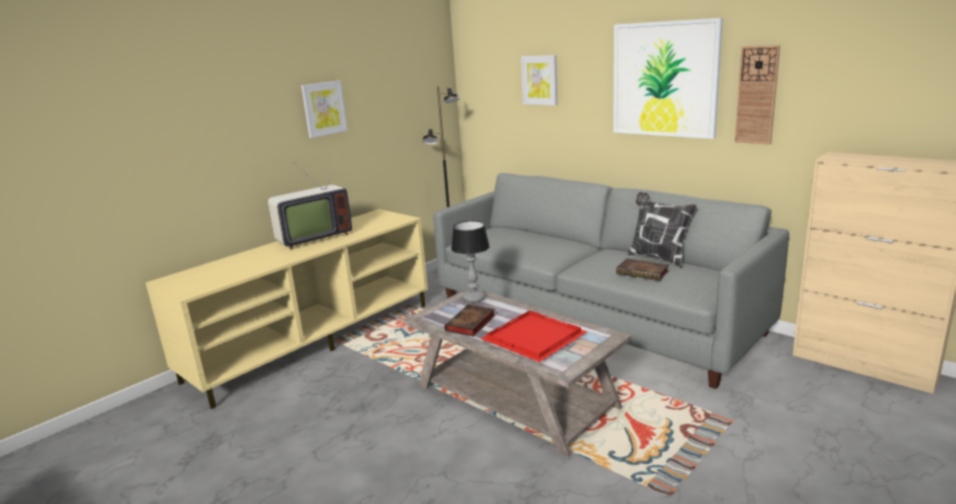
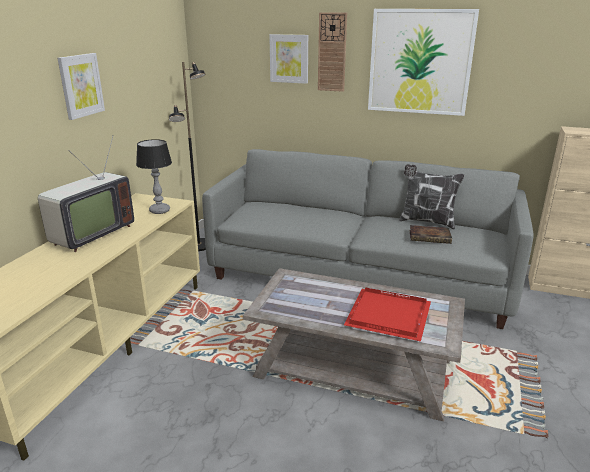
camera: 25 degrees left, 5 degrees up
book [444,304,495,337] -> none
table lamp [451,221,490,303] -> table lamp moved to [136,139,172,214]
wall clock [735,45,780,145] -> wall clock moved to [318,12,347,92]

